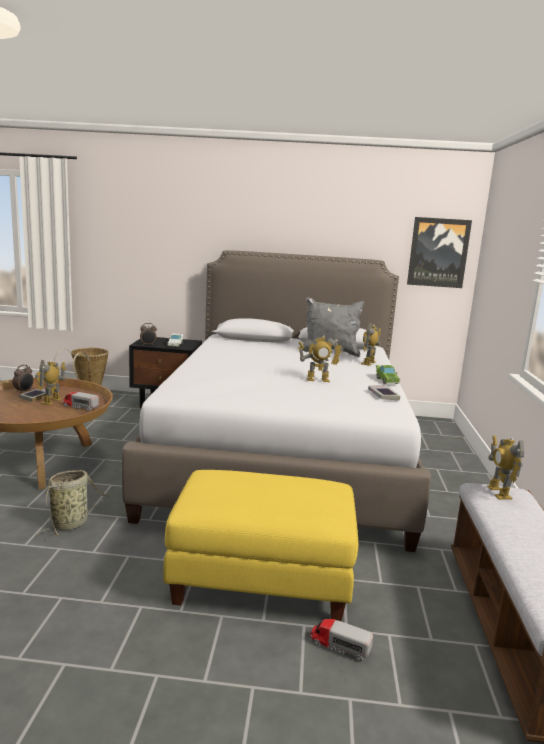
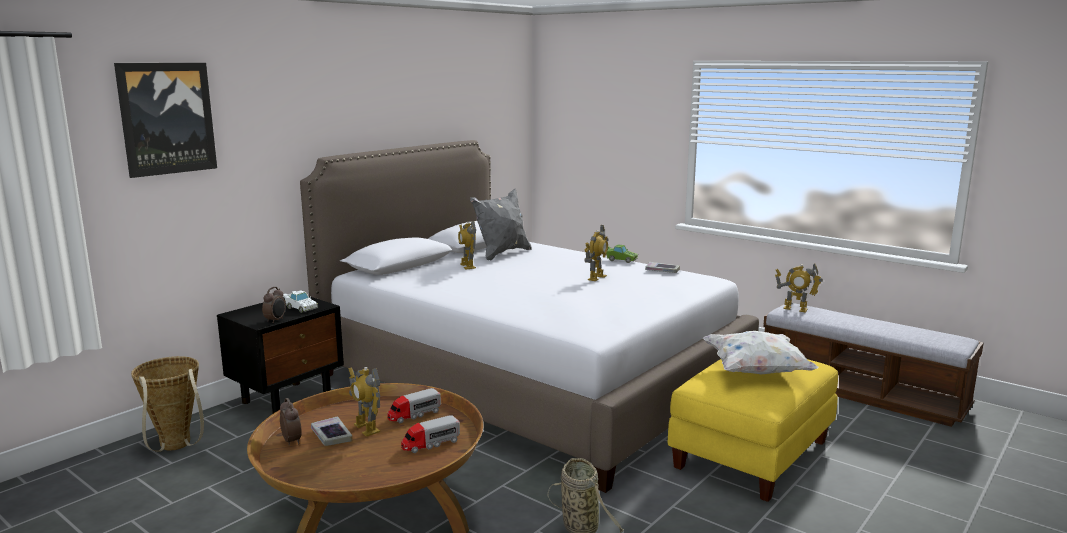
camera: 55 degrees left, 0 degrees up
toy truck [310,619,373,662] -> toy truck moved to [401,415,460,453]
toy robot [361,323,381,366] -> toy robot moved to [458,221,476,270]
picture [407,217,472,288] -> picture moved to [114,63,217,178]
none -> white pillow [703,331,819,374]

